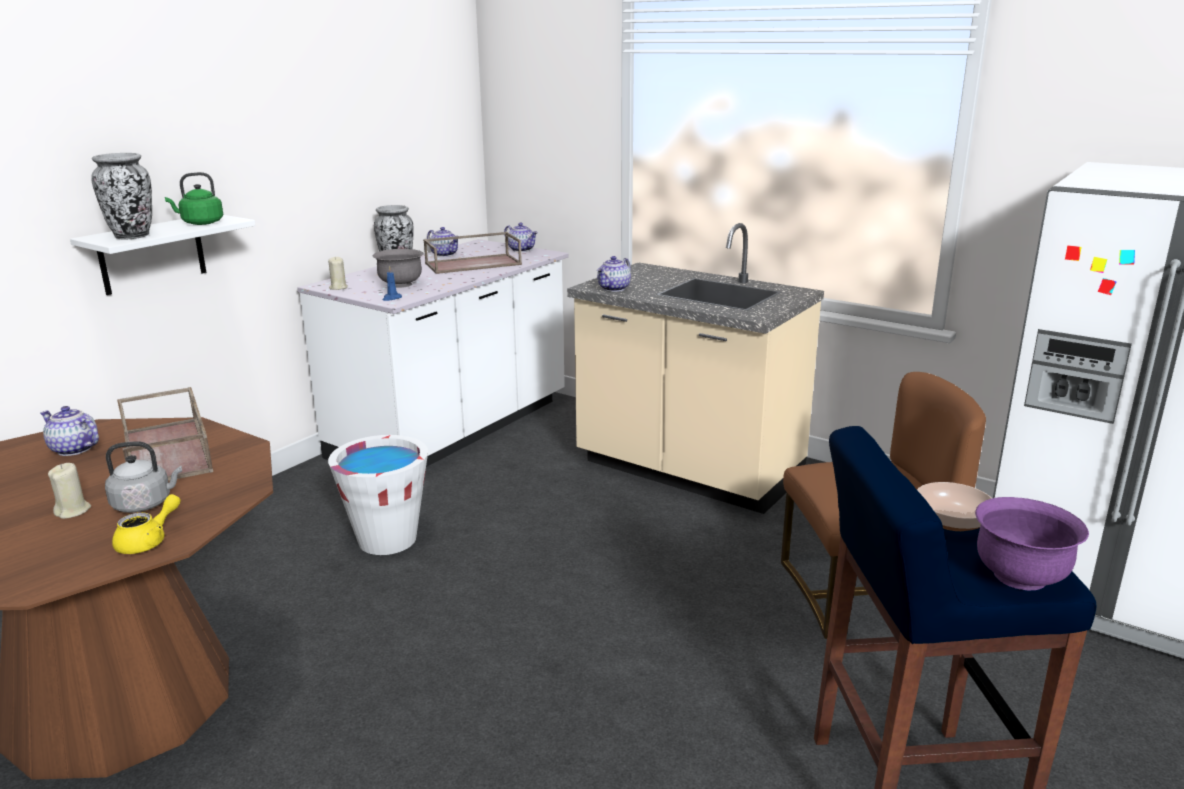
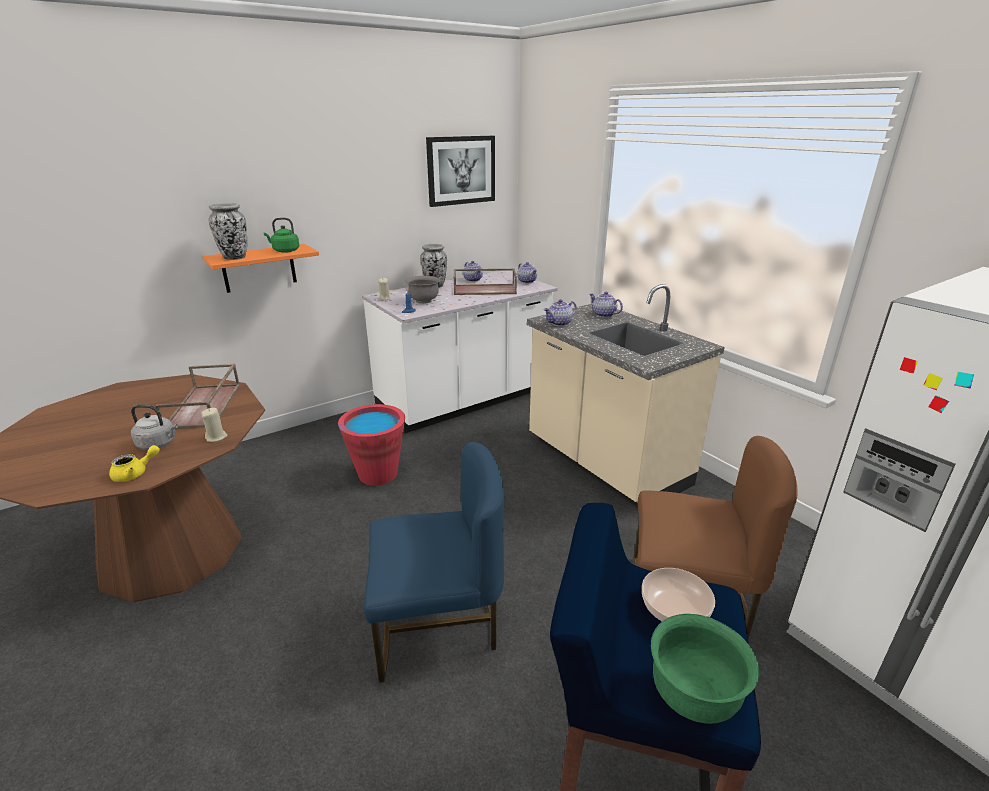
camera: 20 degrees right, 5 degrees up
teapot [40,406,99,456] -> teapot moved to [589,292,623,318]
beige candle [48,463,91,519] -> beige candle moved to [201,408,227,442]
white shelf [70,215,256,295] -> orange shelf [203,244,319,293]
white bucket [328,435,428,555] -> red bucket [338,404,405,486]
purple bowl [975,497,1089,590] -> green bowl [651,614,759,724]
none -> blue chair [364,442,504,683]
none -> picture [426,136,495,207]

